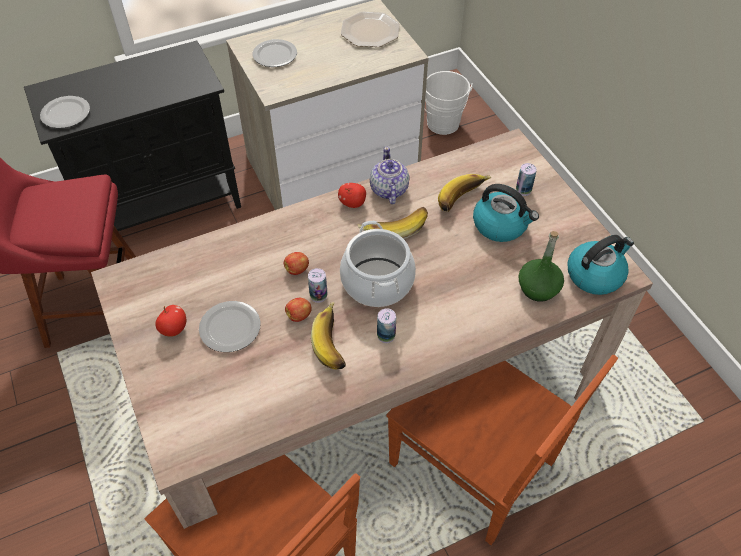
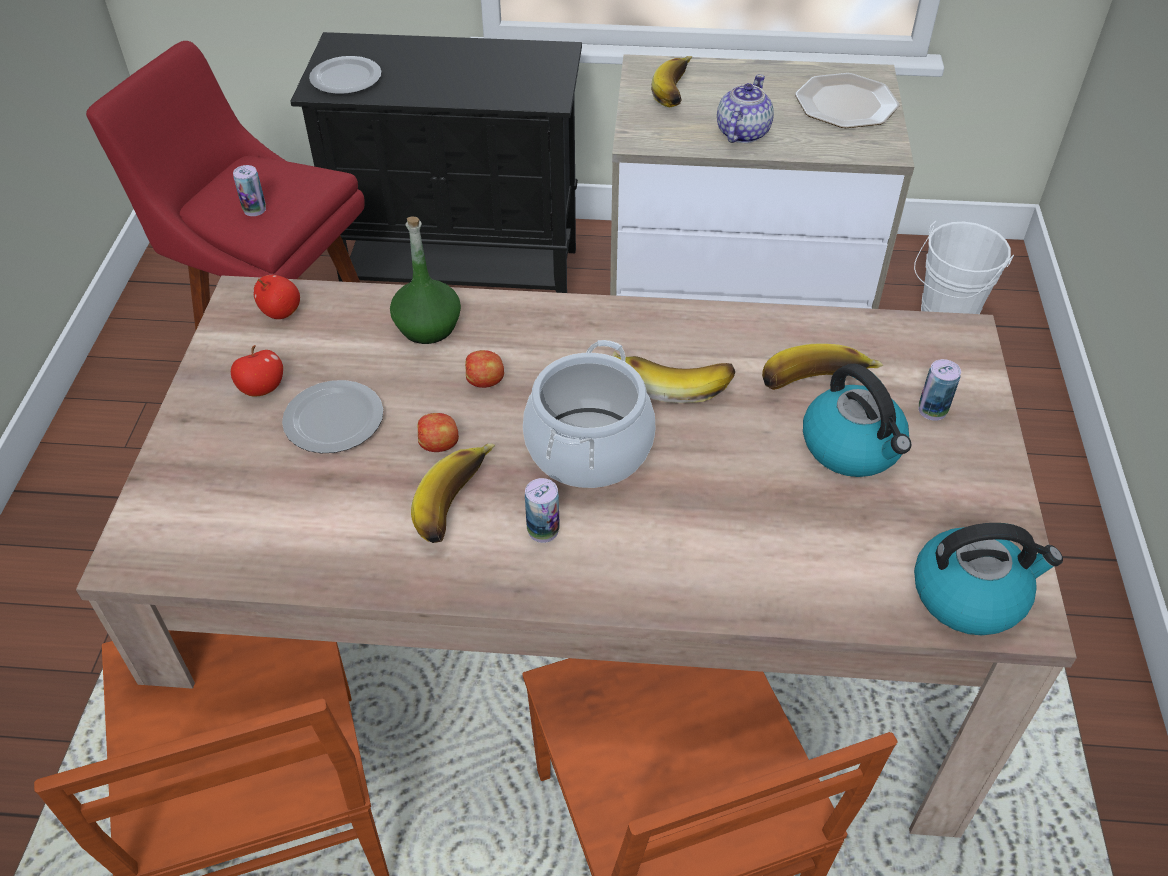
camera: 30 degrees right, 5 degrees down
plate [252,39,297,67] -> banana [651,56,693,108]
can [308,268,328,303] -> can moved to [233,165,266,216]
apple [338,183,366,208] -> apple moved to [253,275,300,319]
teapot [370,147,409,204] -> teapot moved to [717,74,774,143]
green bottle [518,231,564,302] -> green bottle moved to [390,216,461,344]

